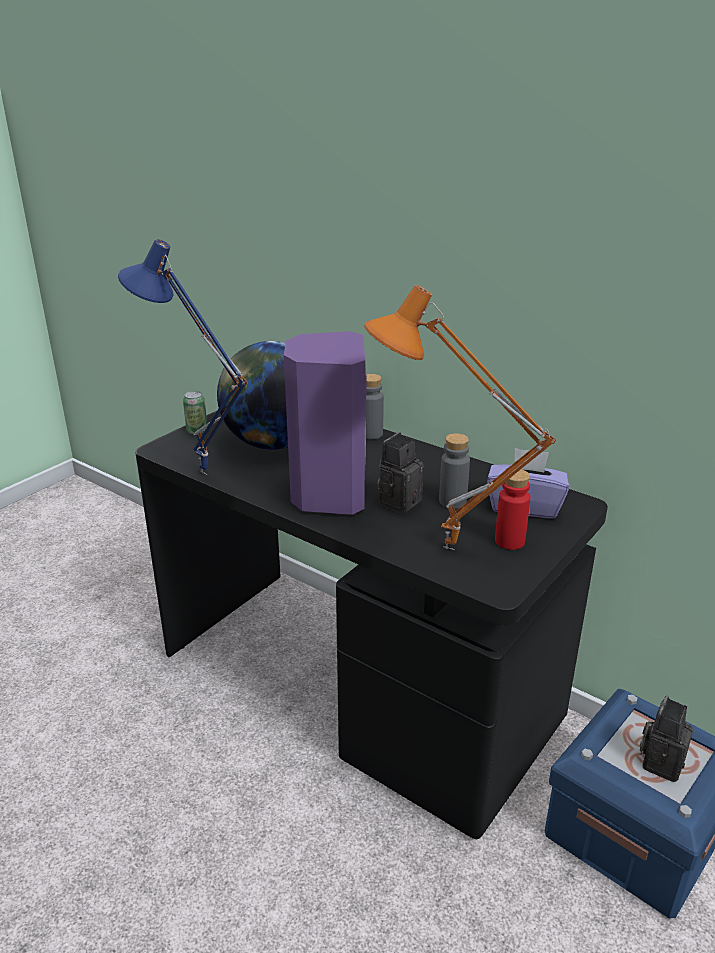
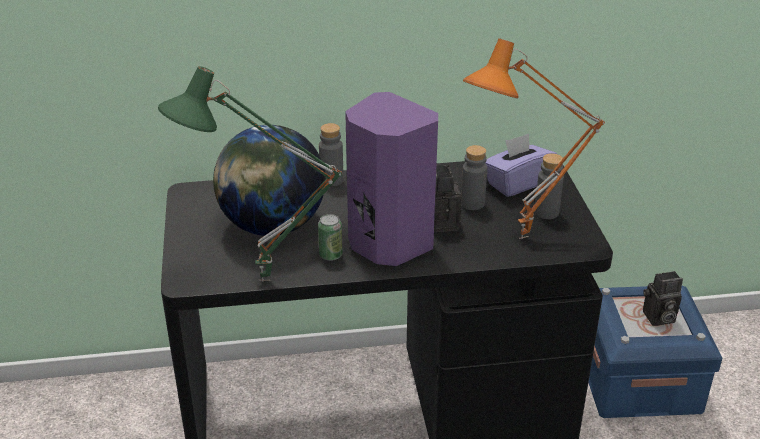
camera: 45 degrees left, 5 degrees up
blue table lamp [118,239,248,475] -> green table lamp [158,66,342,281]
can [183,391,207,434] -> can moved to [318,214,342,261]
red bottle [495,469,530,550] -> grey bottle [535,153,564,219]
camera [640,696,693,782] -> camera turned 90 degrees counterclockwise [643,271,683,326]

